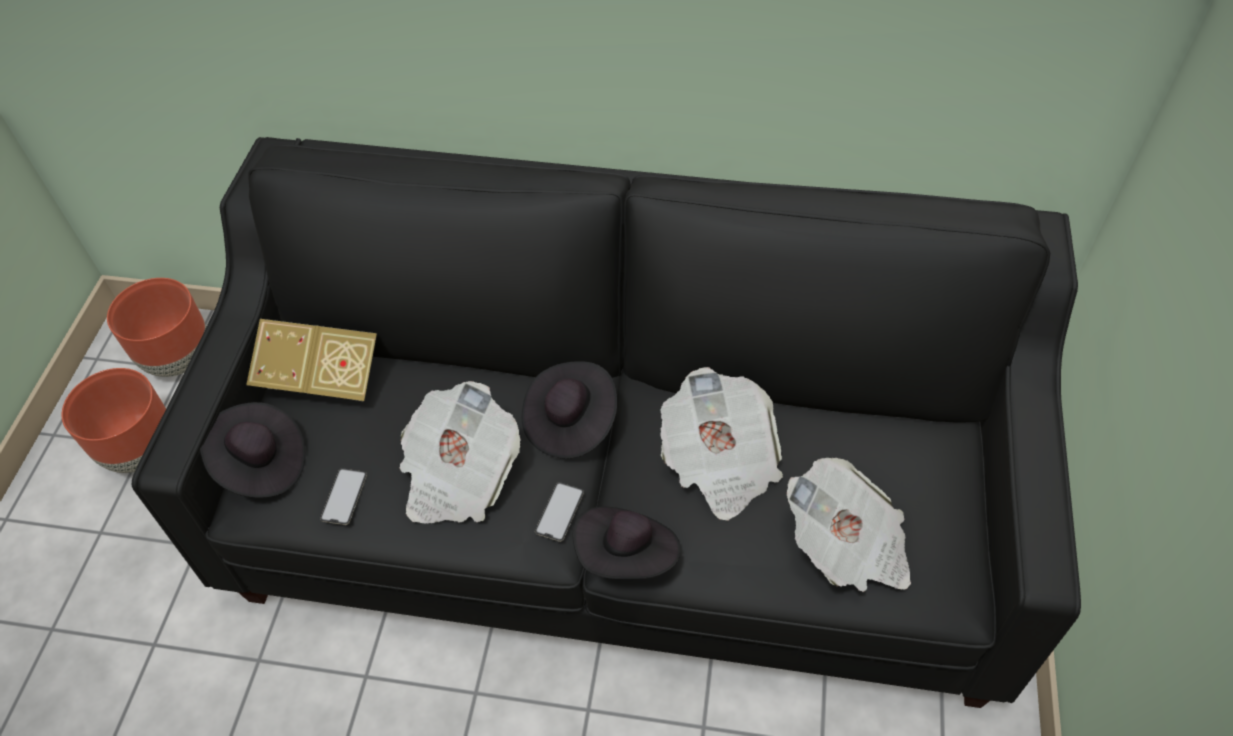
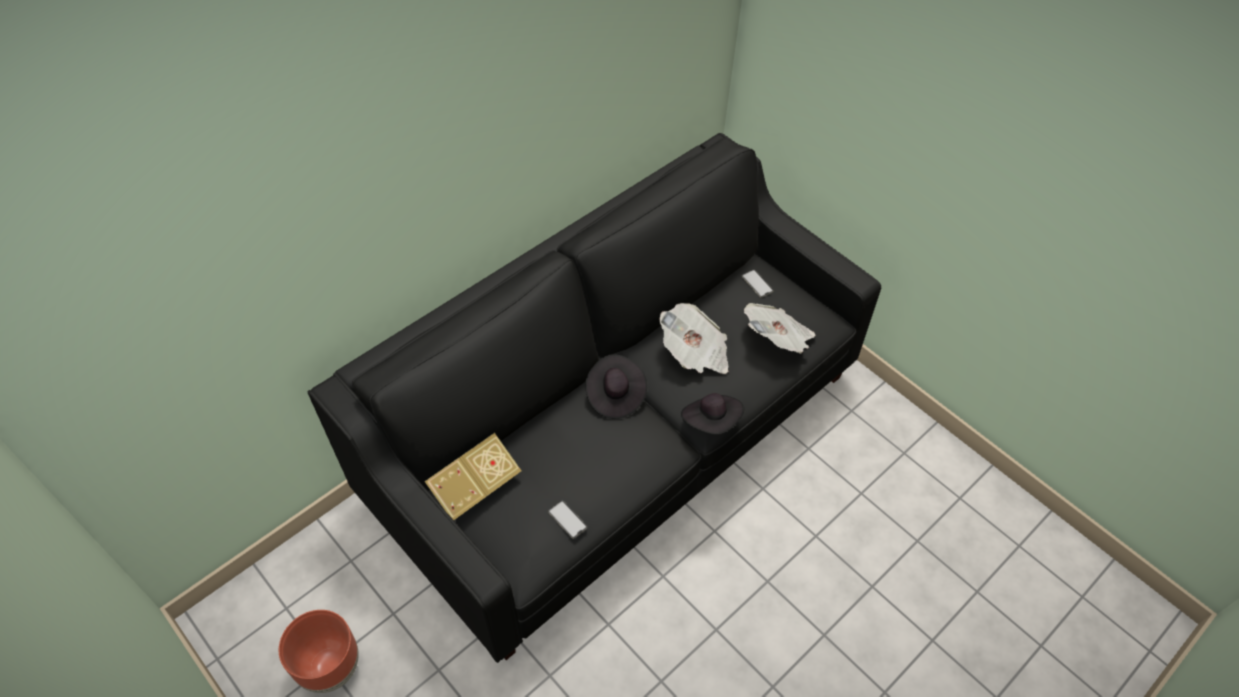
camera: 55 degrees left, 0 degrees up
brown planter [107,278,207,377] -> none
black hat [200,402,306,498] -> none
newspaper [399,381,521,524] -> none
phone [535,482,584,542] -> phone moved to [742,270,773,298]

